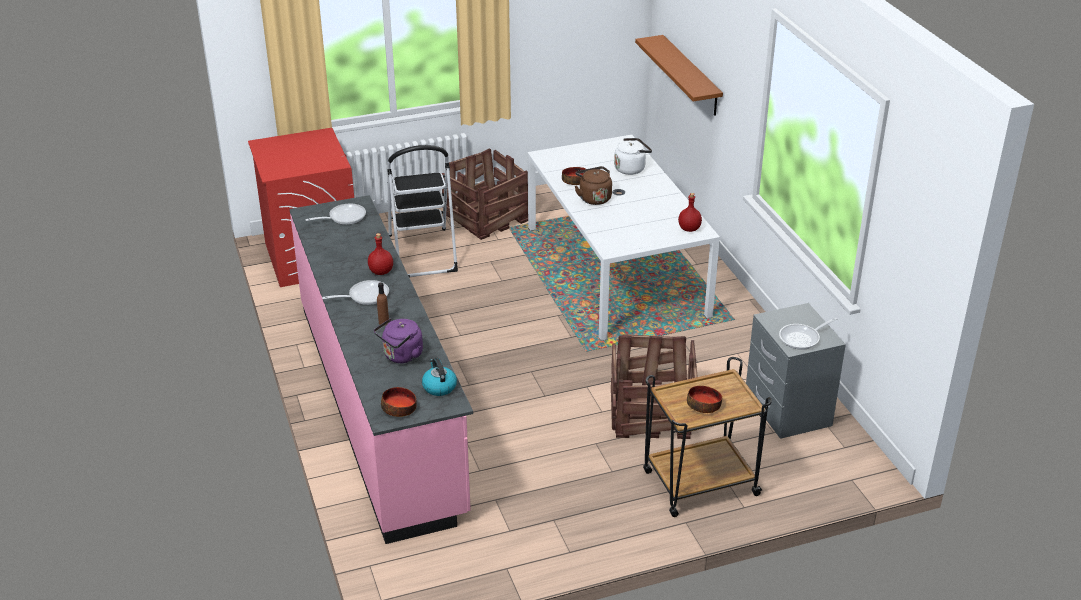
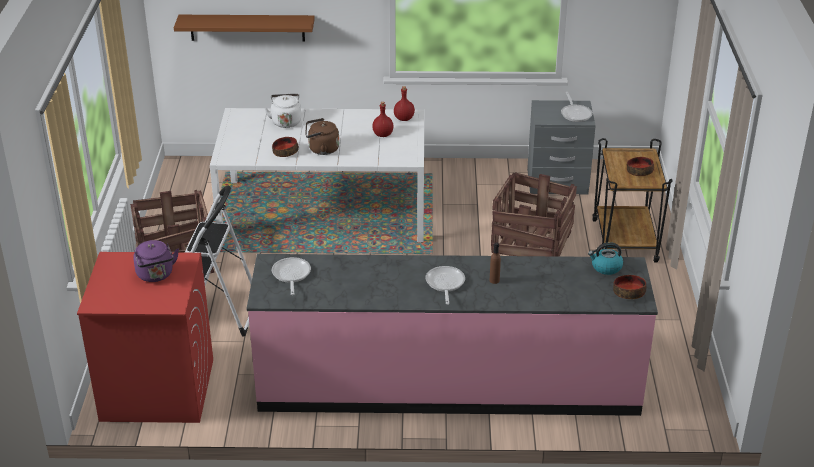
camera: 70 degrees left, 0 degrees up
red bottle [368,233,393,275] -> red bottle moved to [372,102,393,137]
purple kettle [374,318,423,363] -> purple kettle moved to [133,240,179,282]

